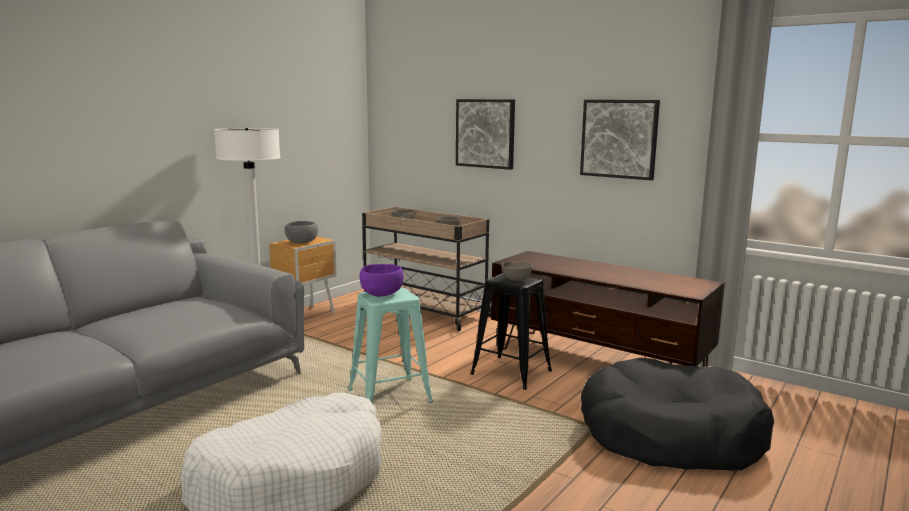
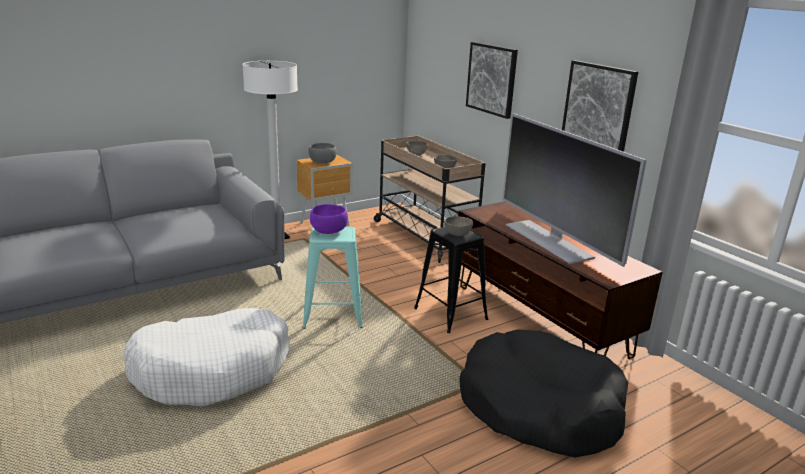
camera: 20 degrees right, 10 degrees up
none -> television [502,113,647,267]

